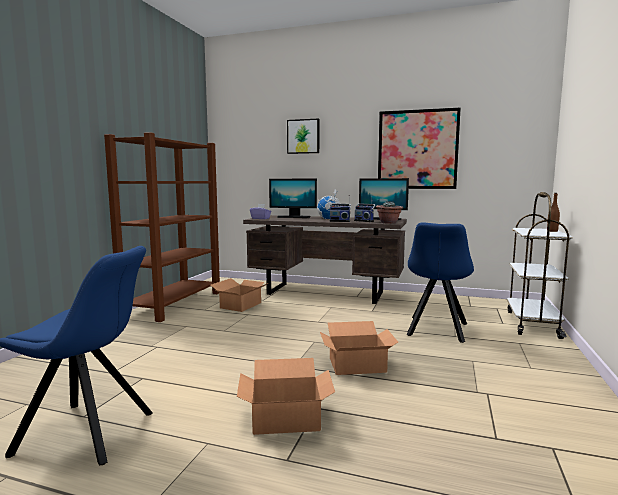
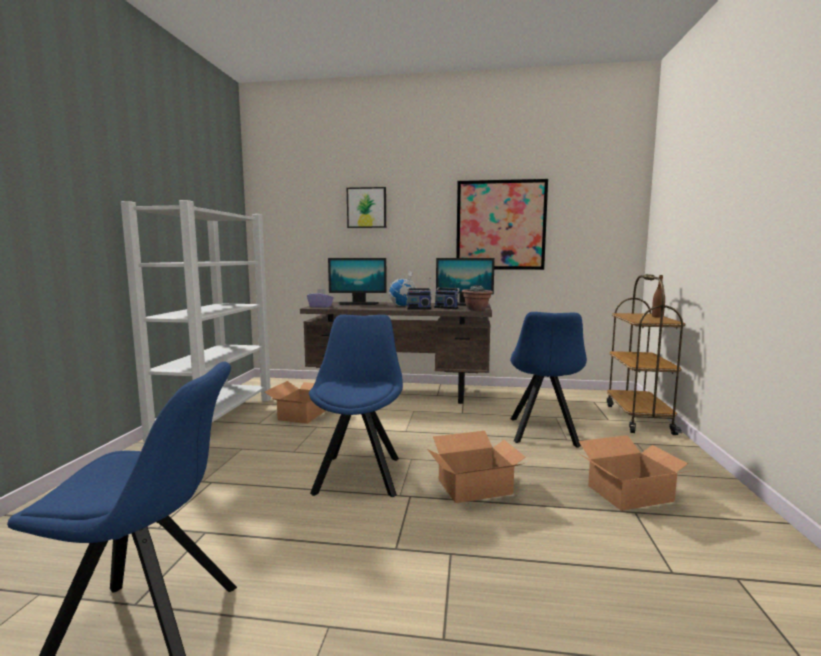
camera: 10 degrees left, 0 degrees up
brown bookcase [104,132,220,322] -> white bookcase [121,200,271,442]
cardboard box [237,358,335,435] -> cardboard box moved to [579,435,696,511]
white cart [507,192,573,339] -> brown cart [607,274,686,435]
none -> blue chair [309,315,403,497]

